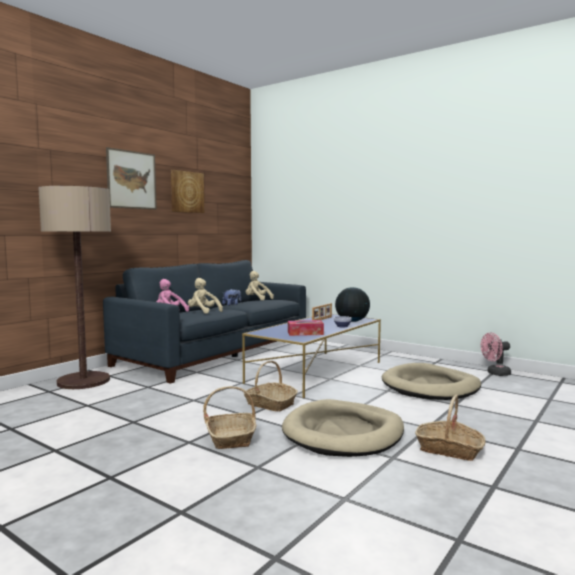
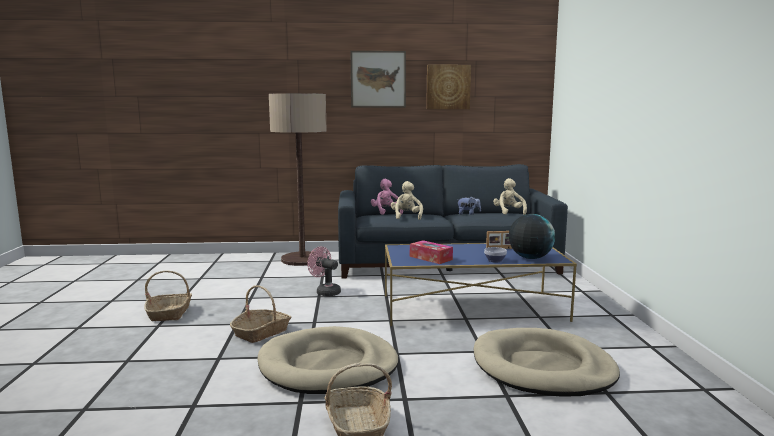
camera: 50 degrees right, 5 degrees up
basket [244,361,298,412] -> basket moved to [144,271,192,321]
pink fan [481,333,511,376] -> pink fan moved to [307,247,341,296]

